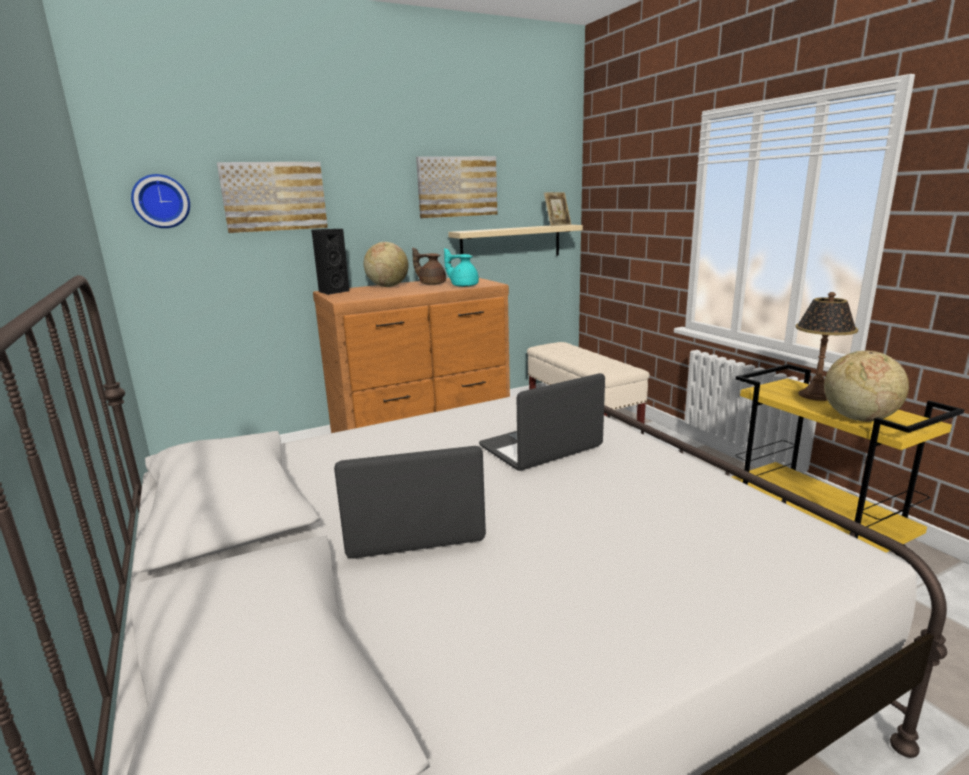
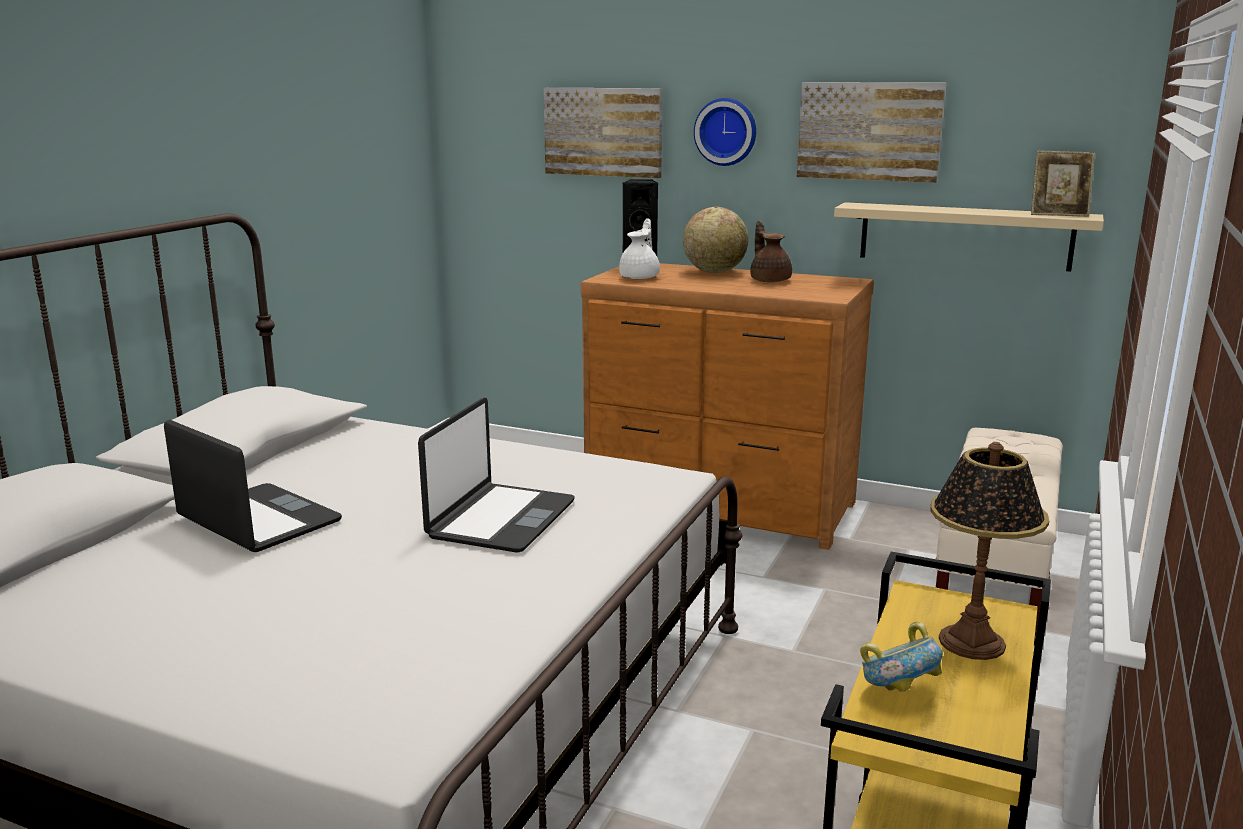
camera: 50 degrees right, 0 degrees up
wall clock [131,174,190,228] -> wall clock moved to [694,98,756,166]
turquoise teapot [444,248,479,287] -> none
laptop [479,373,605,471] -> laptop turned 90 degrees clockwise [418,398,574,553]
globe [824,351,909,422] -> bowl [860,622,943,692]
none -> white teapot [619,218,660,279]

